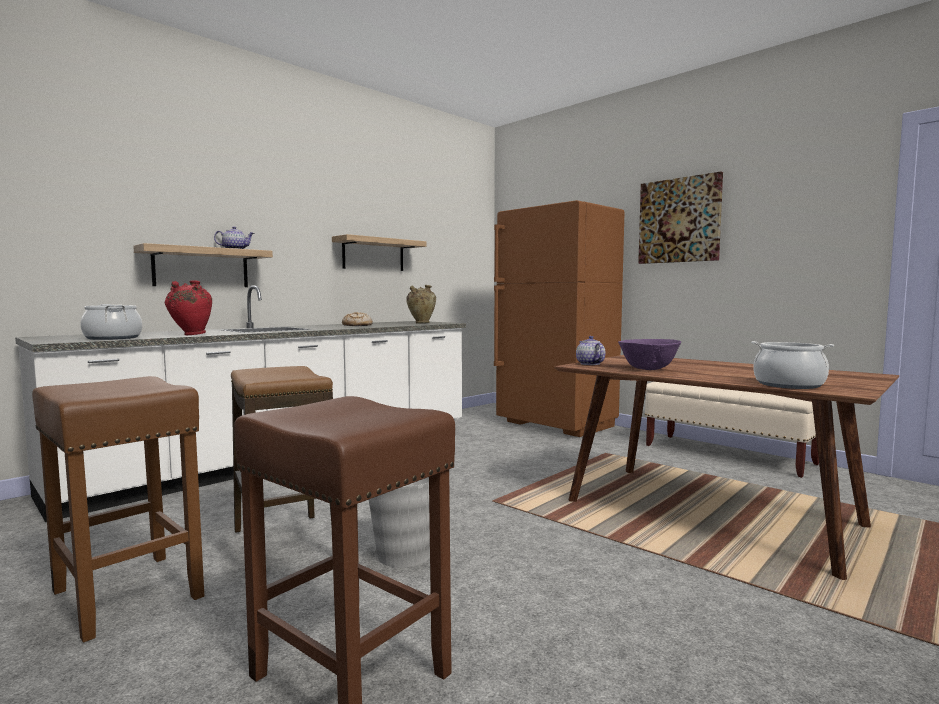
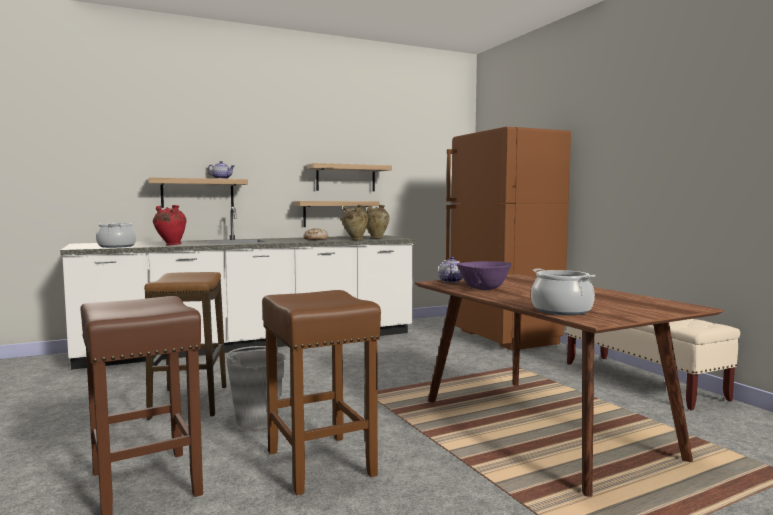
camera: 20 degrees right, 0 degrees up
brown stool [32,376,204,643] -> brown stool moved to [262,290,381,495]
picture [638,172,723,264] -> none
none -> shelf [294,201,380,227]
none -> beige vase [341,205,368,240]

